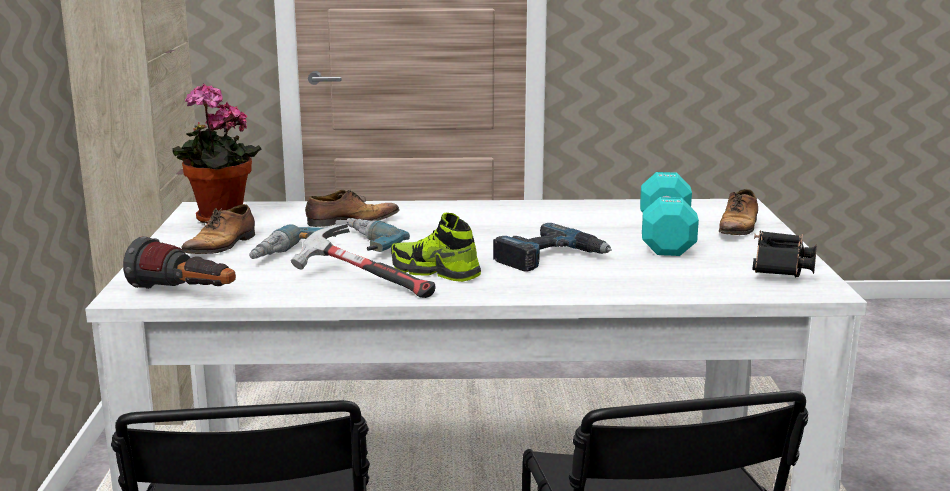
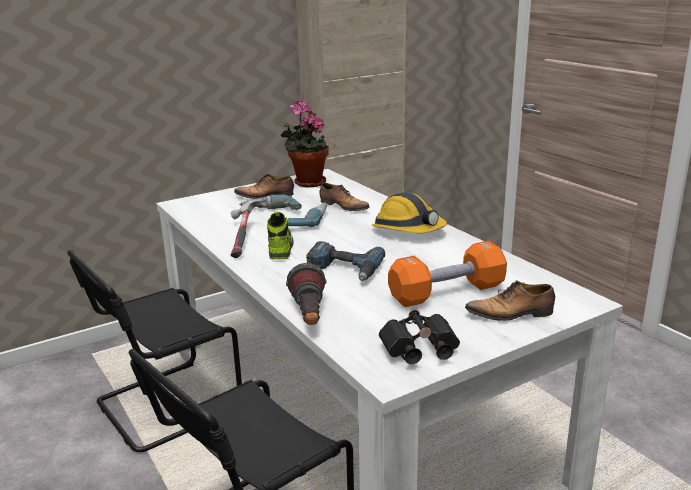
camera: 60 degrees right, 5 degrees up
flashlight [123,236,236,289] -> flashlight moved to [286,263,327,325]
turquoise dumbbell [640,172,699,256] -> orange dumbbell [388,241,507,307]
none -> hard hat [372,192,447,233]

